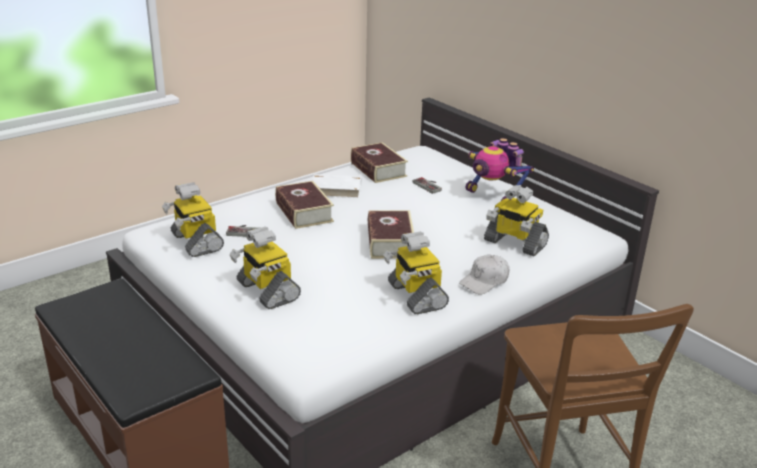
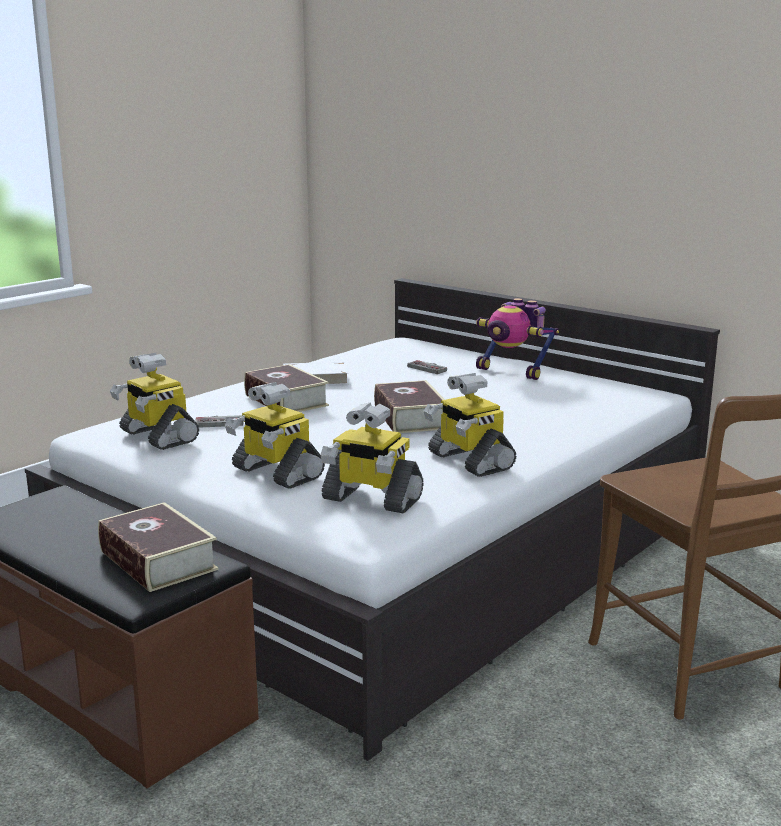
camera: 10 degrees left, 10 degrees down
book [351,142,408,183] -> book moved to [98,502,218,592]
white cap [459,254,509,295] -> none
toy robot [484,185,549,256] -> toy robot moved to [321,402,424,513]

